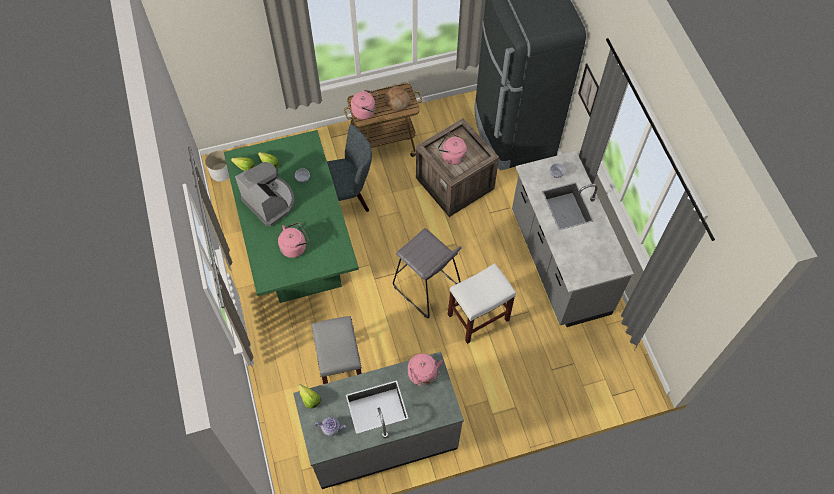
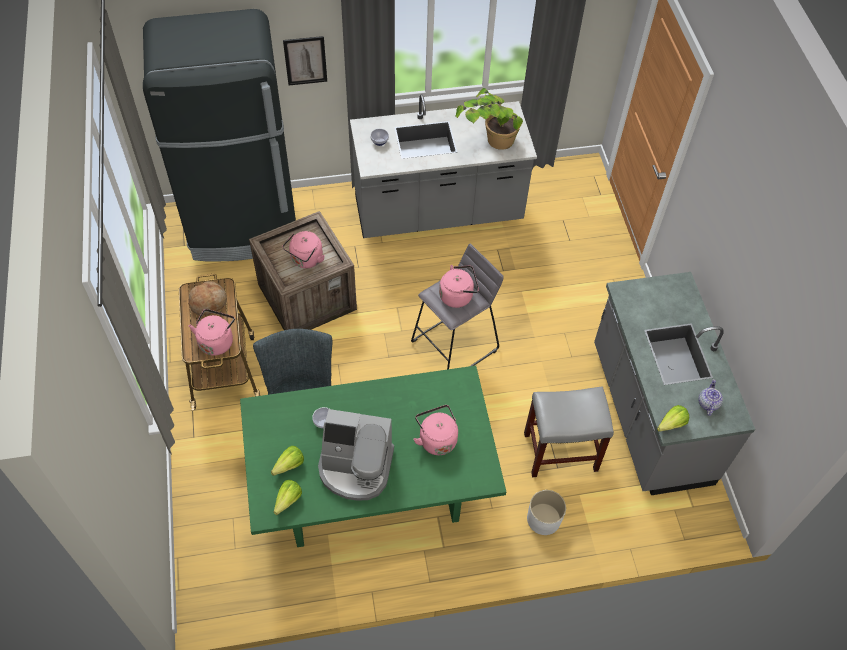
camera: 85 degrees left, 5 degrees down
white planter [205,151,229,182] -> white planter moved to [527,490,566,535]
coffee machine [235,162,295,226] -> coffee machine turned 135 degrees counterclockwise [318,409,394,501]
pink kettle [408,354,443,386] -> pink kettle moved to [439,265,479,308]
white stool [448,263,516,344] -> none
none -> potted plant [456,88,523,150]

